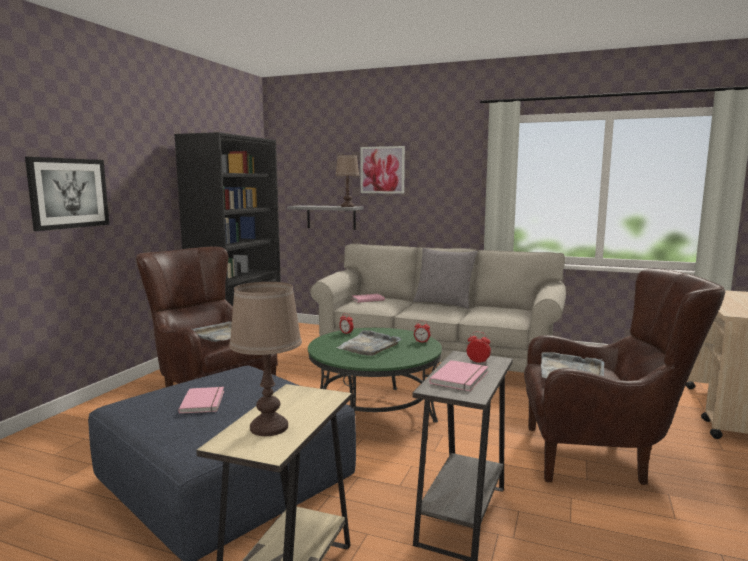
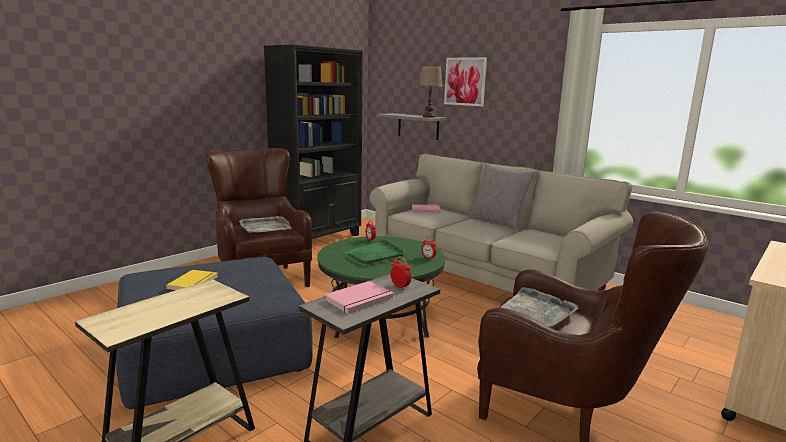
camera: 20 degrees right, 5 degrees up
picture [25,157,110,231] -> none
pink book [178,387,224,414] -> yellow book [166,270,218,290]
brown table lamp [229,282,302,436] -> none
grey tray [336,330,401,356] -> green tray [344,239,407,264]

